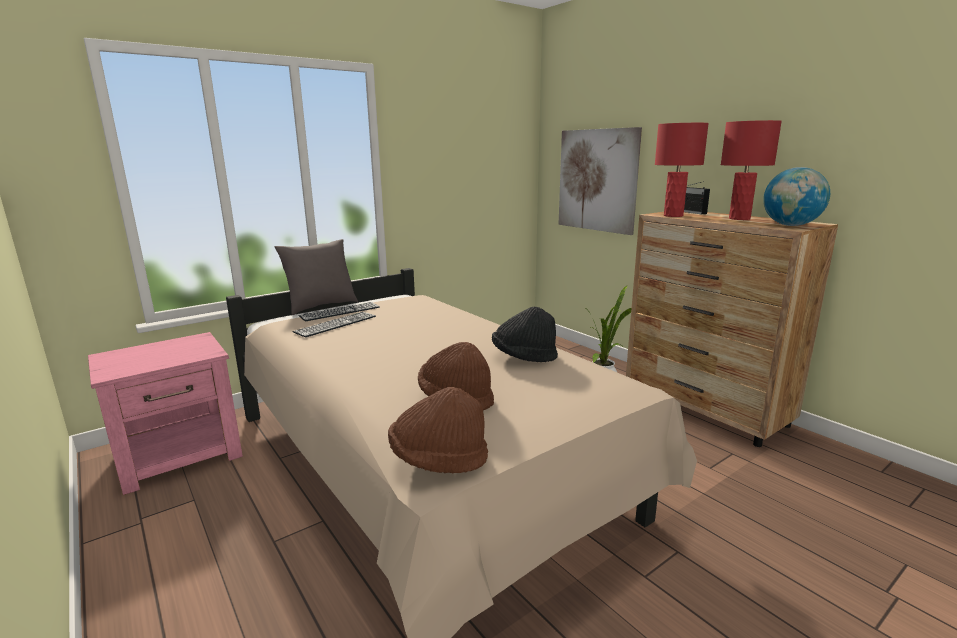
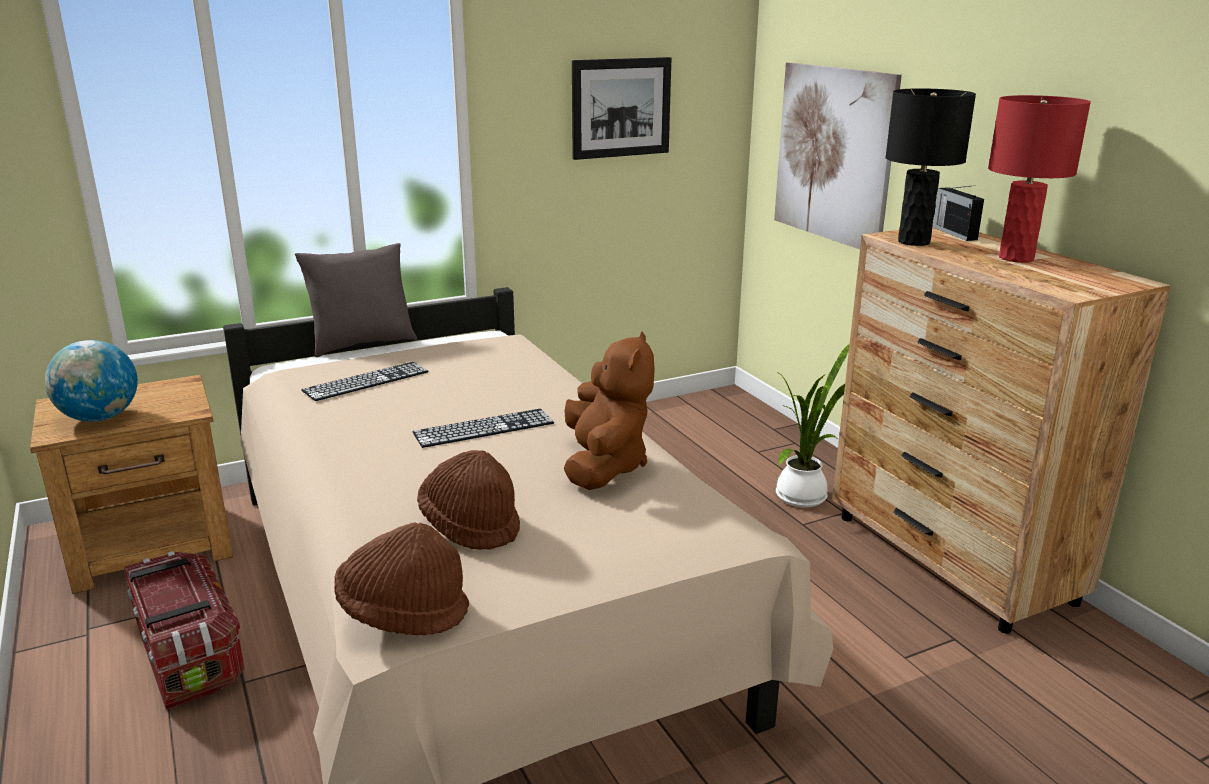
camera: 10 degrees right, 5 degrees up
pink nightstand [88,332,243,495] -> brown nightstand [30,375,233,594]
keyboard [299,302,380,322] -> keyboard moved to [413,409,554,448]
black hat [492,306,558,362] -> brown plush toy [564,332,655,490]
red table lamp [655,123,709,217] -> black table lamp [885,88,976,246]
globe [763,167,830,226] -> globe moved to [45,340,138,422]
none -> storage box [124,551,245,710]
none -> picture [572,57,671,160]

